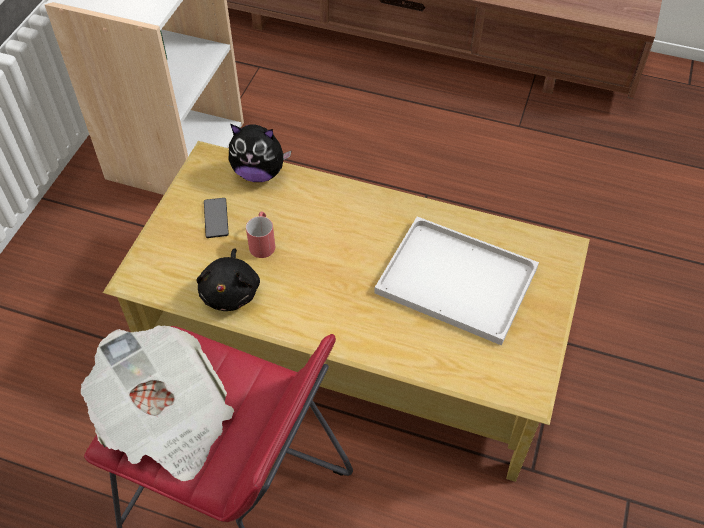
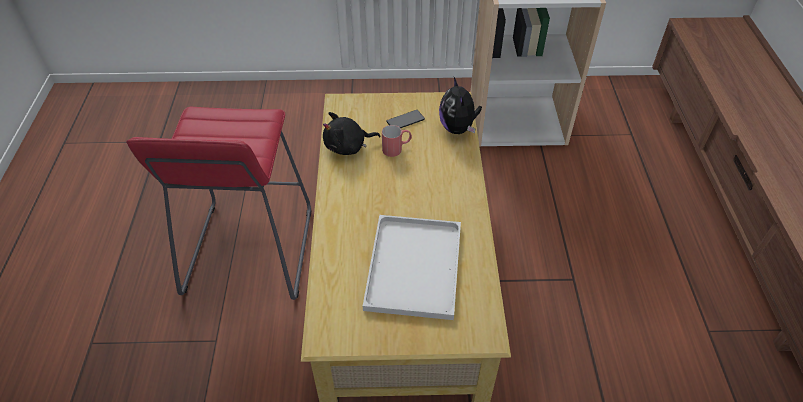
camera: 70 degrees right, 5 degrees down
newspaper [81,325,234,481] -> none

